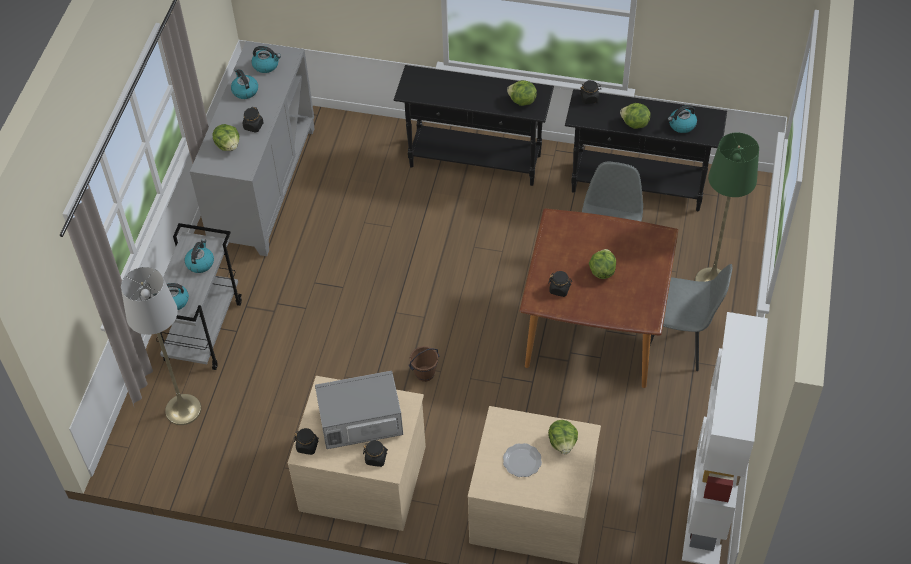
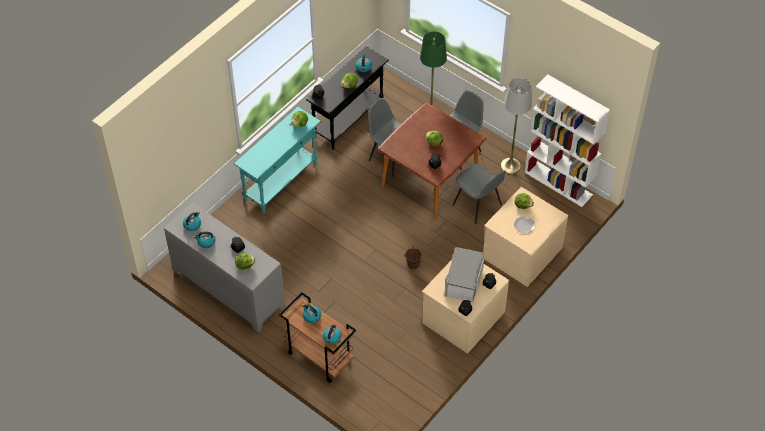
camera: 65 degrees left, 0 degrees up
grey floor lamp [121,267,201,425] -> grey floor lamp moved to [501,78,532,174]
grey cart [149,223,242,370] -> brown cart [279,292,356,383]
black console table [394,65,554,186] -> turquoise console table [234,107,321,214]
none -> grey chair [453,164,506,225]

